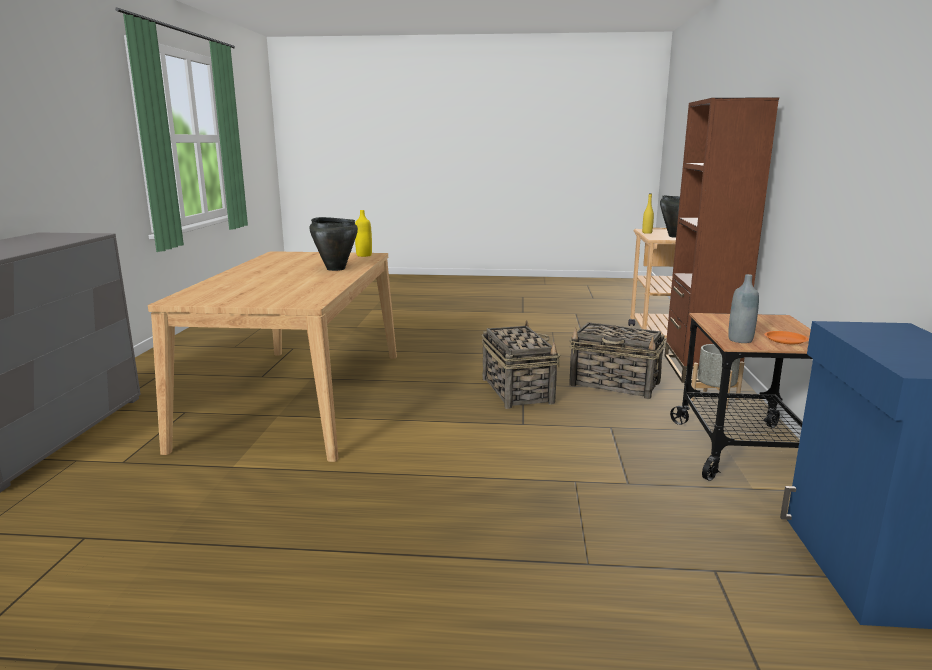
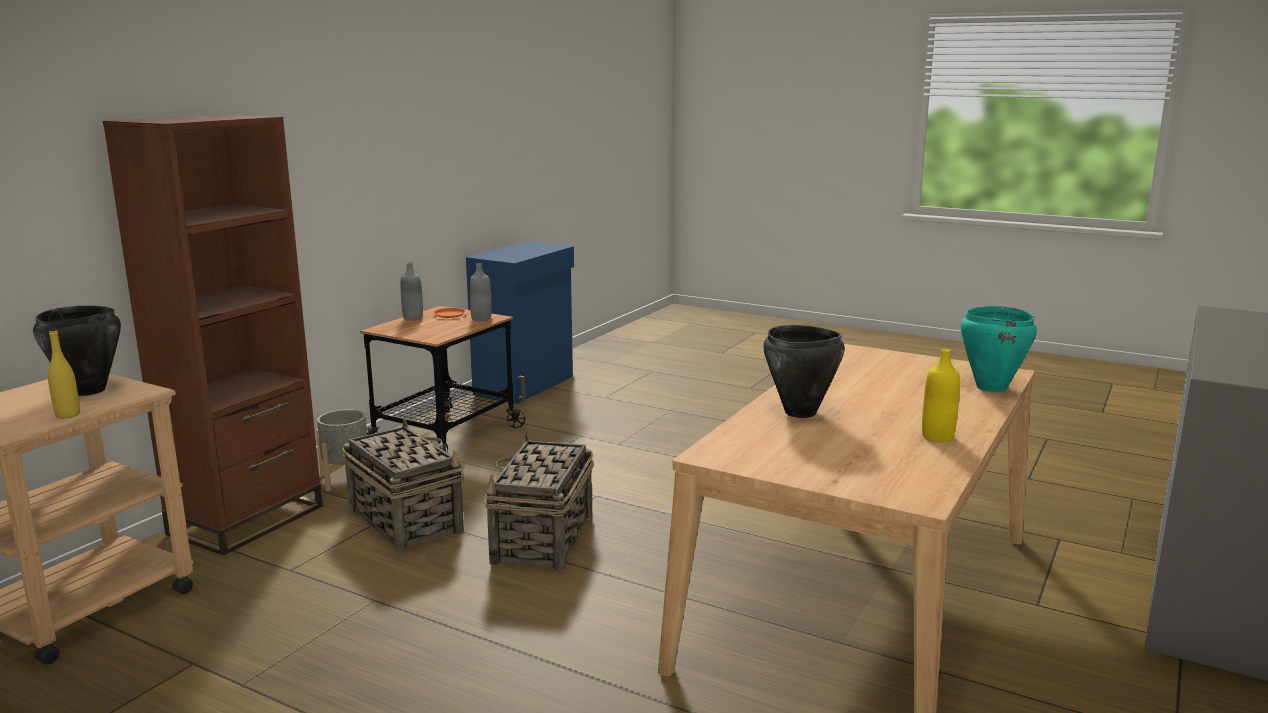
camera: 155 degrees left, 0 degrees up
yellow bottle [355,210,372,257] -> yellow bottle moved to [922,349,960,442]
none -> grey bottle [401,262,423,321]
none -> turquoise cooking pot [961,306,1037,392]

